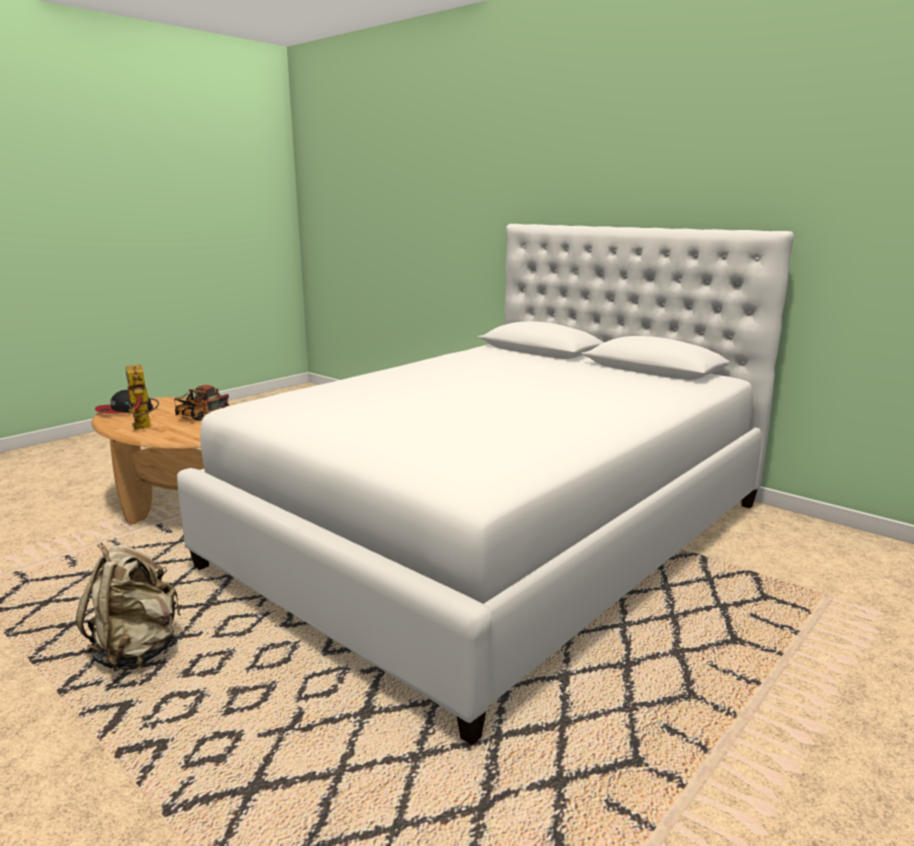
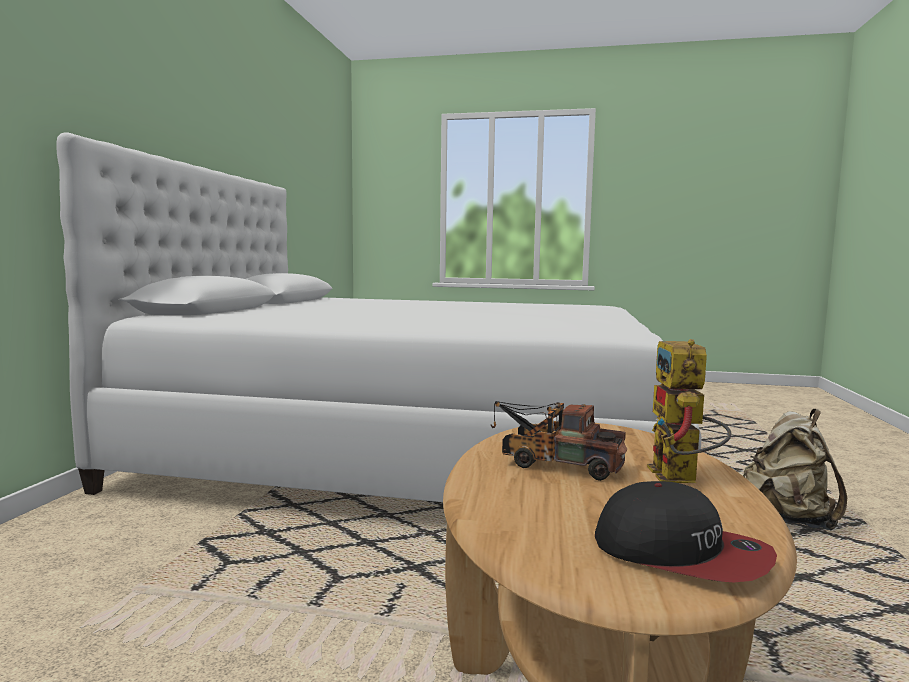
camera: 120 degrees left, 10 degrees down
toy robot [125,365,159,430] -> toy robot turned 150 degrees clockwise [647,339,731,483]
toy truck [174,385,229,421] -> toy truck turned 150 degrees counterclockwise [491,401,627,481]

